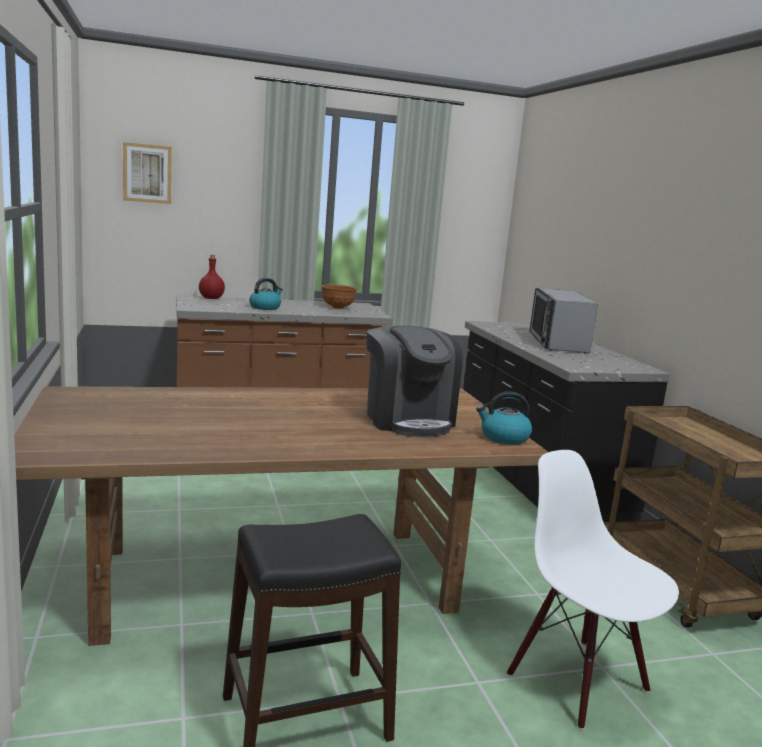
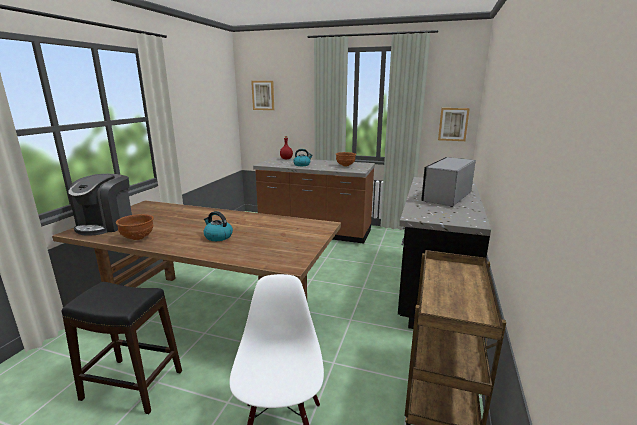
camera: 35 degrees right, 5 degrees up
coffee machine [367,326,463,437] -> coffee machine moved to [68,174,132,236]
kettle [476,392,532,444] -> kettle moved to [203,211,233,241]
none -> brown bowl [116,214,154,240]
none -> picture [438,108,470,141]

